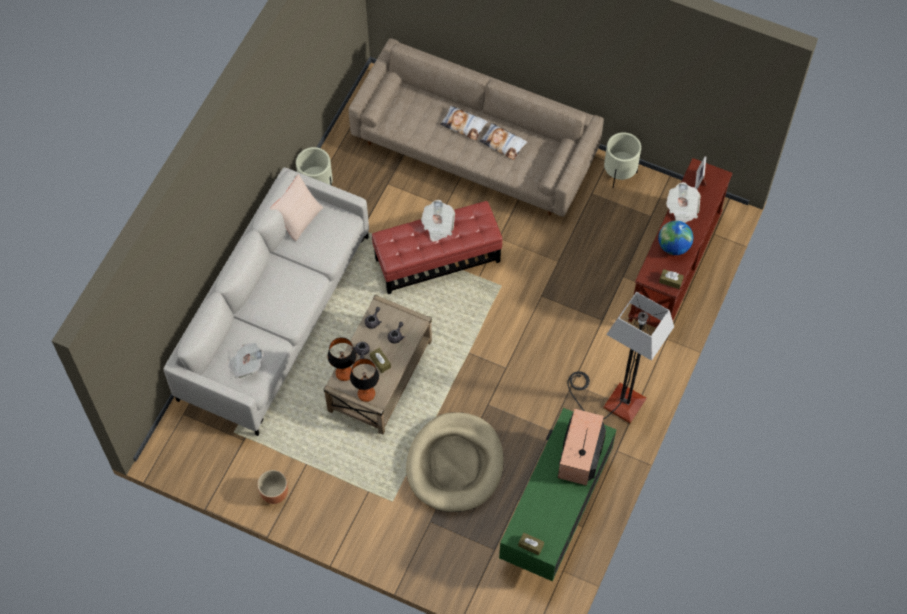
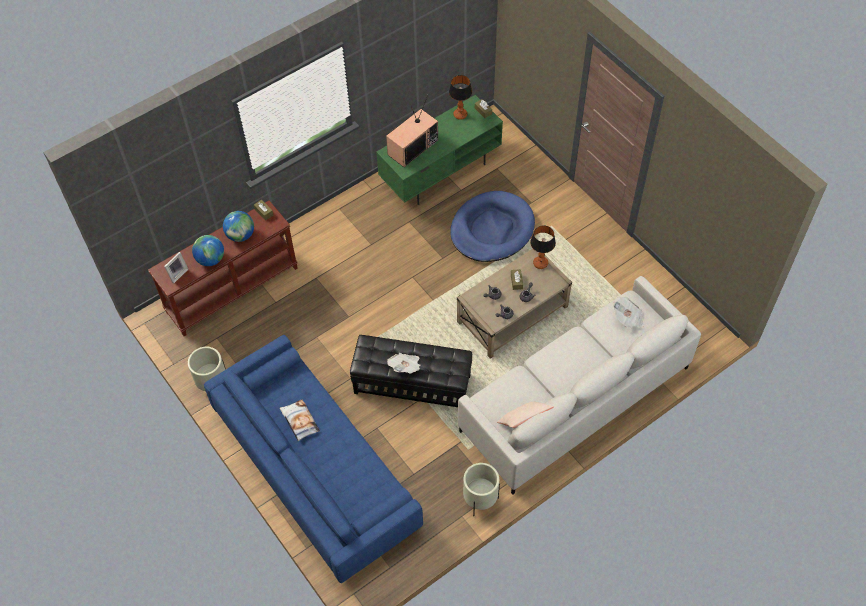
camera: 150 degrees left, 5 degrees down
brown planter [257,470,288,504] -> none
table lamp [328,337,357,381] -> table lamp moved to [449,75,472,120]
beige sofa [349,38,604,217] -> blue sofa [204,335,423,583]
red ottoman [372,201,502,294] -> black ottoman [350,335,472,407]
beige dog bed [406,412,504,512] -> blue dog bed [450,191,535,262]
pillow [440,105,488,140] -> none
floor lamp [567,292,674,423] -> none
newspaper [666,182,701,223] -> globe [192,235,224,266]

